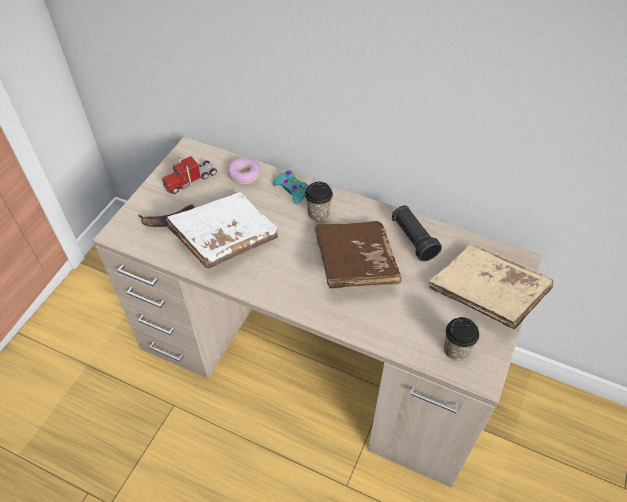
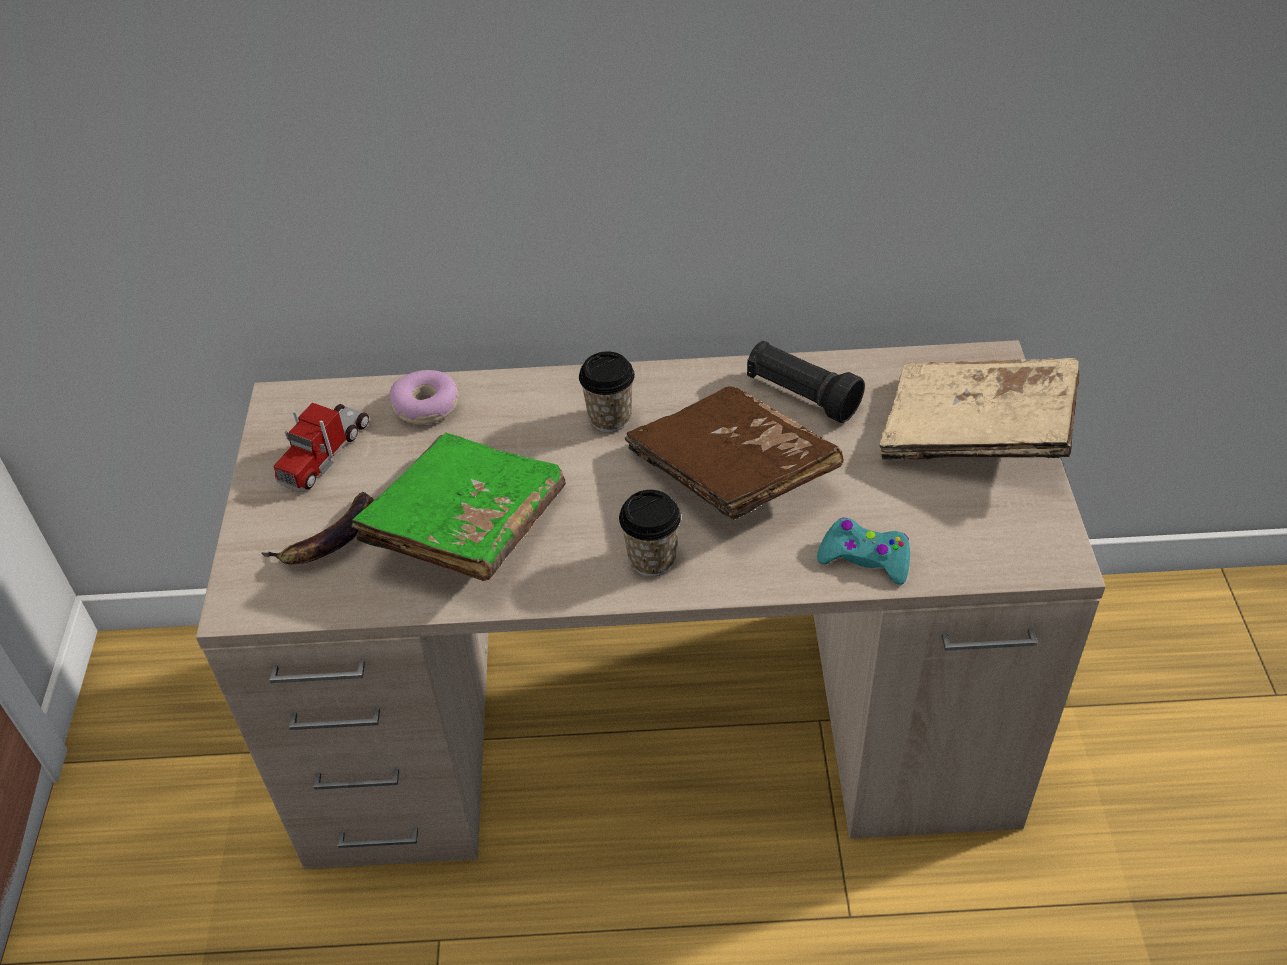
camera: 25 degrees left, 5 degrees down
white book [166,192,278,269] -> green book [351,433,566,581]
turquoise game controller [272,170,309,205] -> turquoise game controller moved to [817,518,910,585]
cup [444,317,479,361] -> cup moved to [619,490,681,576]

